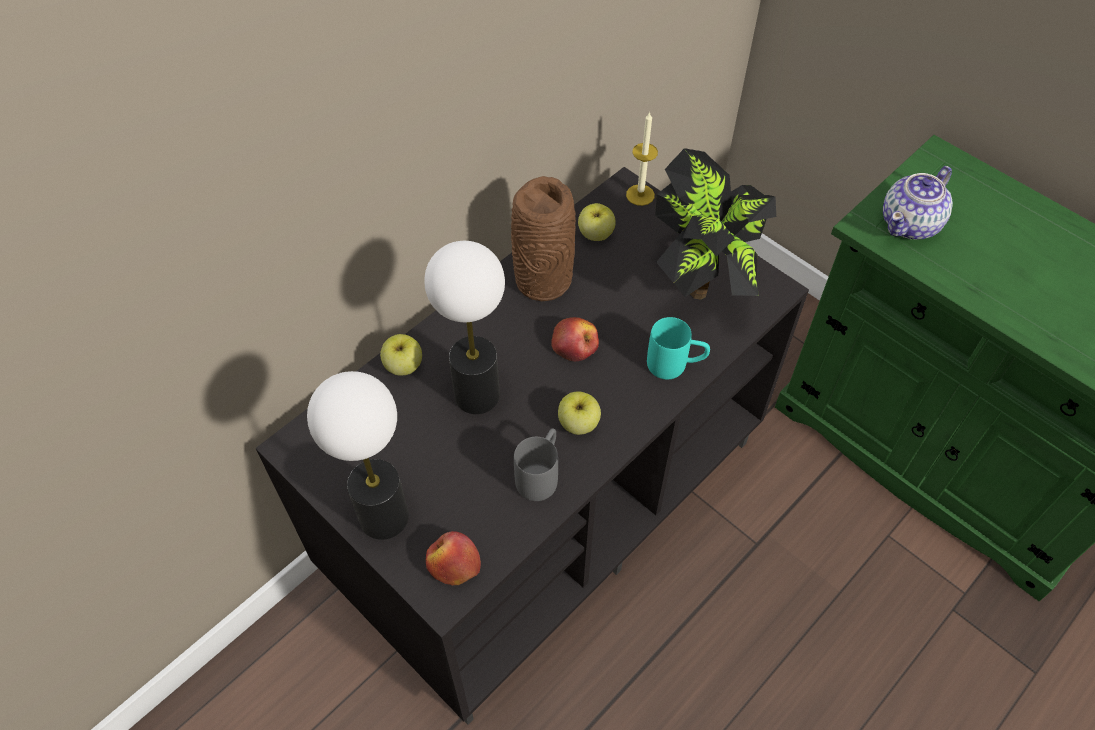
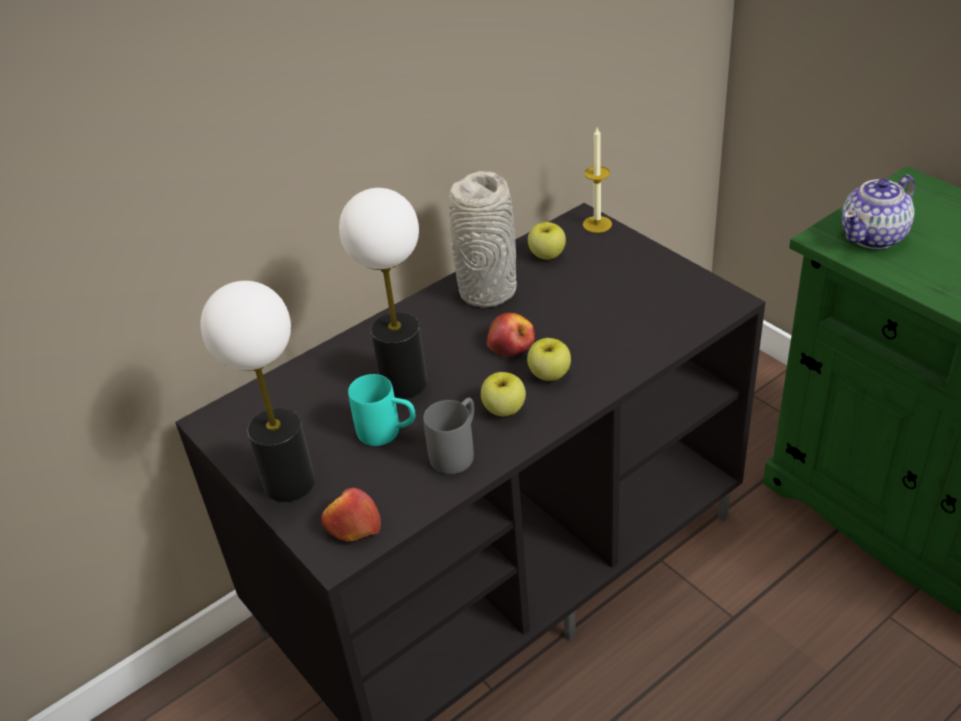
camera: 10 degrees right, 15 degrees down
apple [380,334,422,376] -> apple moved to [527,338,571,381]
brown vase [511,176,576,301] -> grey vase [449,171,517,308]
turquoise mug [647,317,710,379] -> turquoise mug moved to [348,374,415,446]
potted plant [655,148,776,300] -> none

